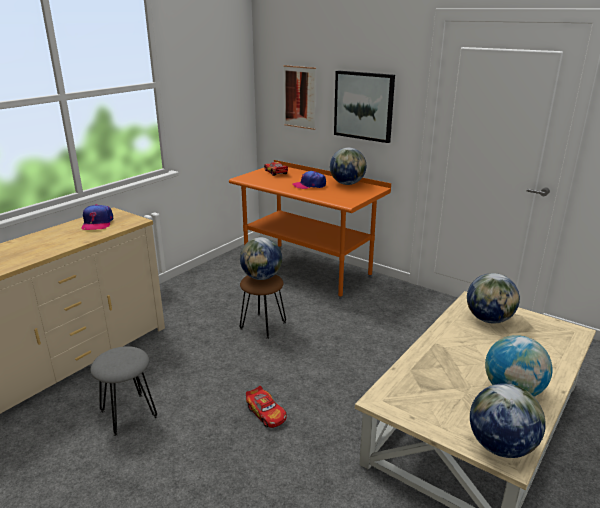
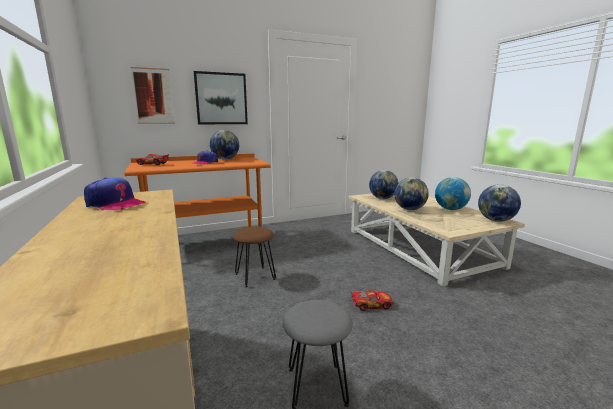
camera: 60 degrees left, 10 degrees down
globe [240,237,282,280] -> globe moved to [394,177,429,210]

